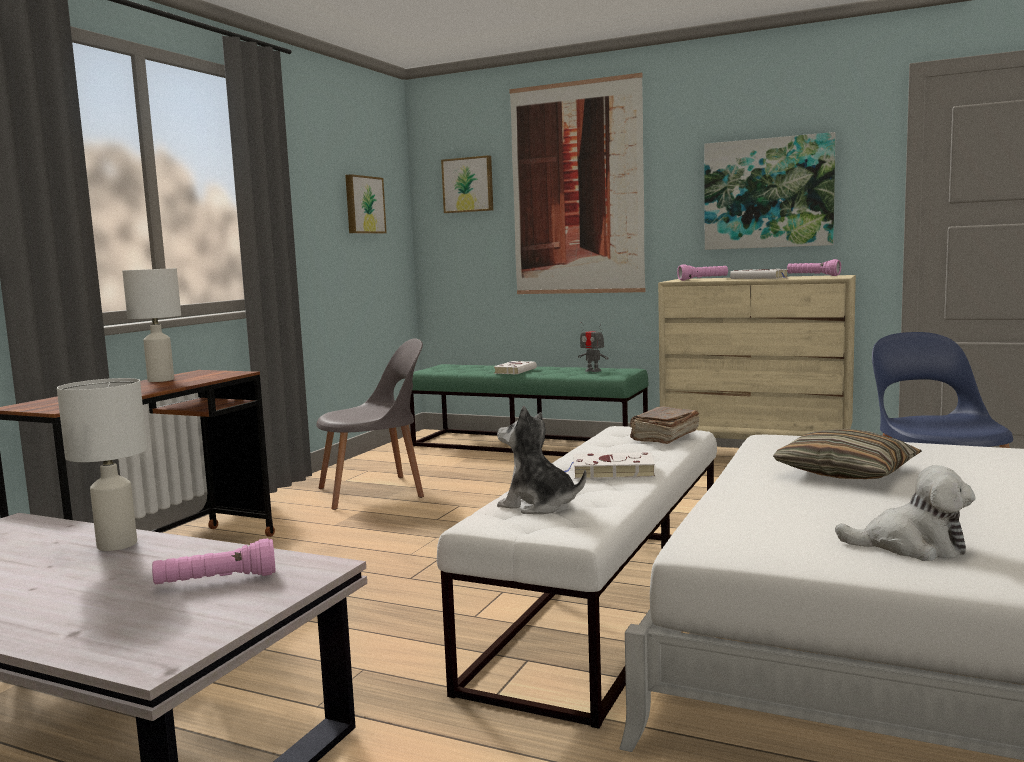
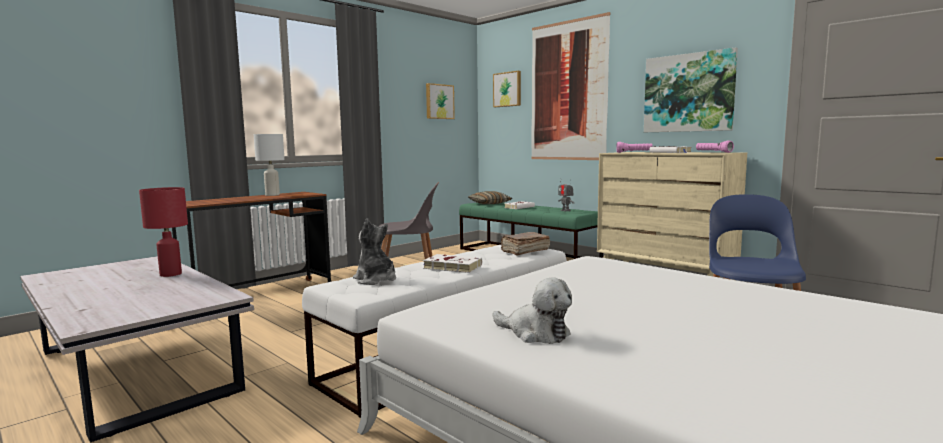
camera: 20 degrees right, 0 degrees up
white table lamp [57,378,147,551] -> red table lamp [139,187,188,277]
pink flashlight [152,538,276,585] -> none
pillow [773,429,922,479] -> pillow moved to [468,191,512,204]

